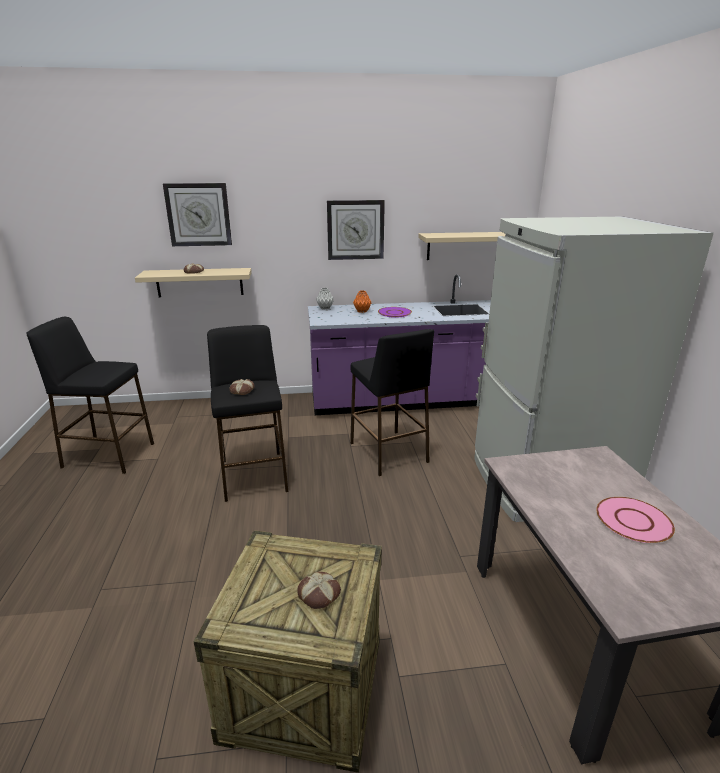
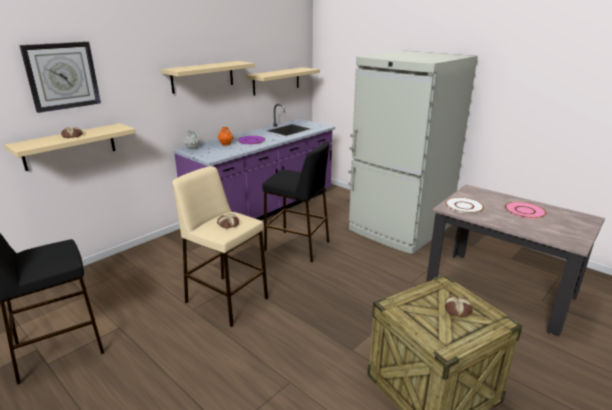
camera: 40 degrees left, 0 degrees up
black stool [207,325,288,502] -> beige stool [172,166,268,327]
wall clock [327,200,385,260] -> beige shelf [161,61,255,94]
none -> white plate [445,197,484,214]

